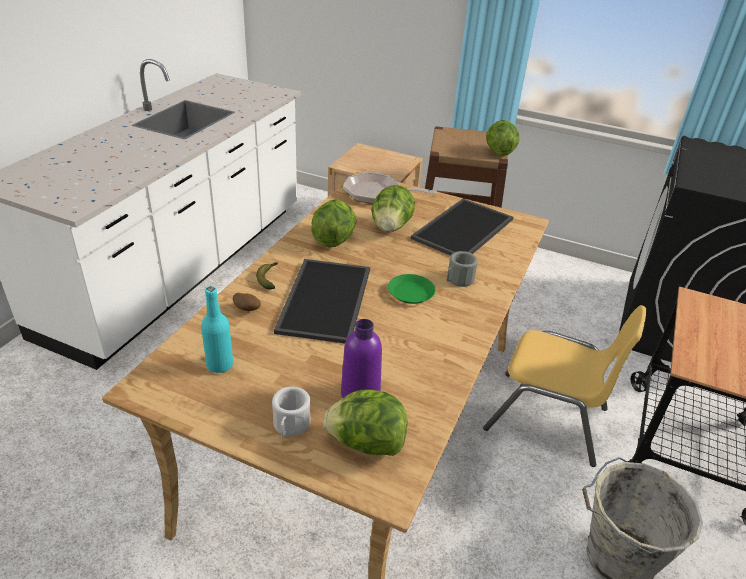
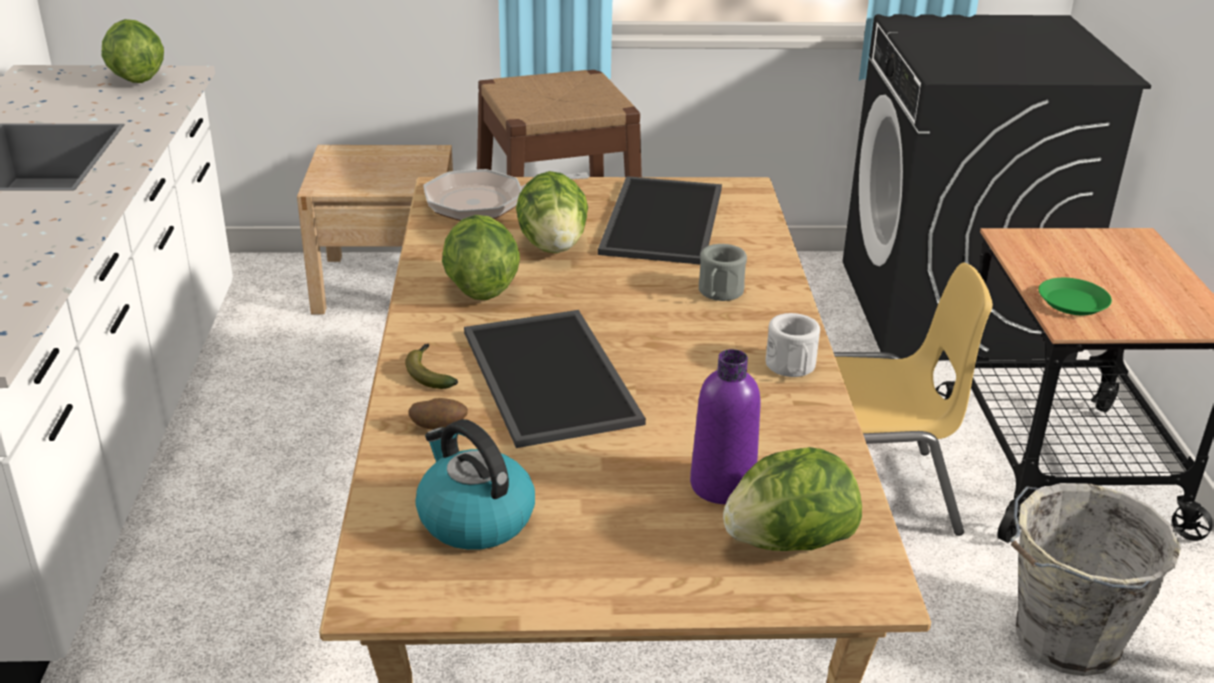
camera: 25 degrees left, 5 degrees down
turquoise bottle [201,286,233,373] -> kettle [415,419,535,550]
white mug [272,386,311,438] -> white mug moved to [766,313,820,377]
green plate [388,274,435,304] -> green plate moved to [1039,278,1112,315]
lettuce [486,120,519,156] -> lettuce moved to [102,19,164,83]

